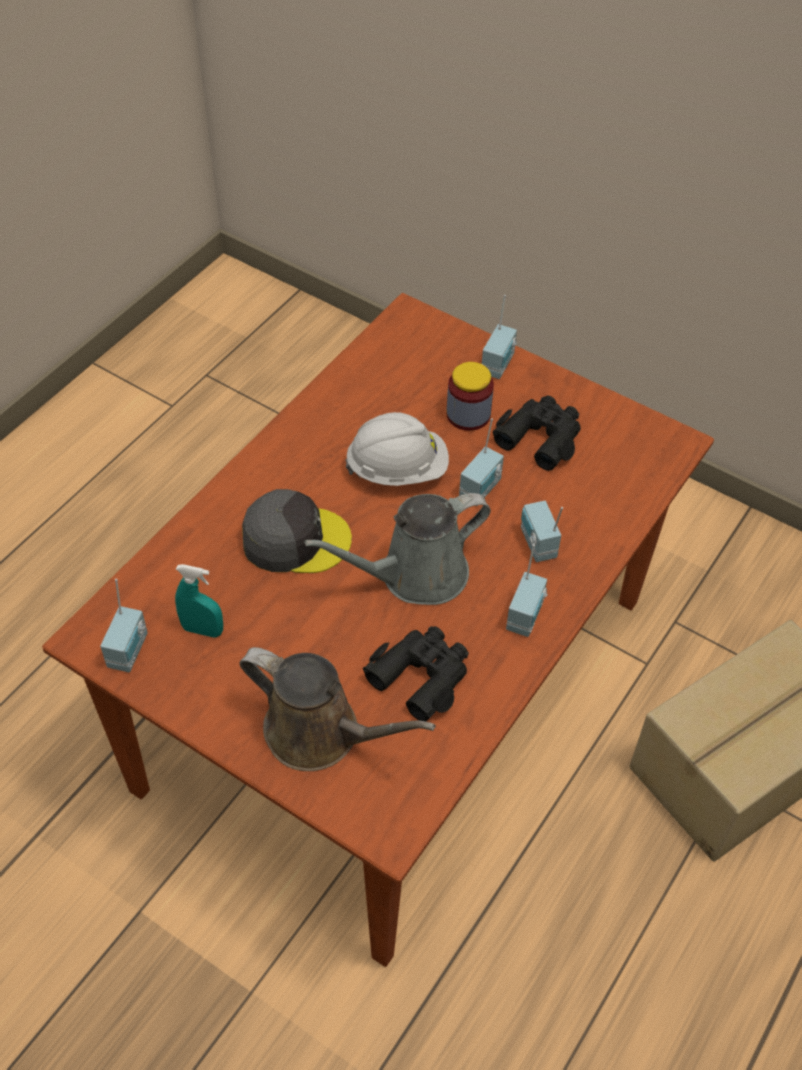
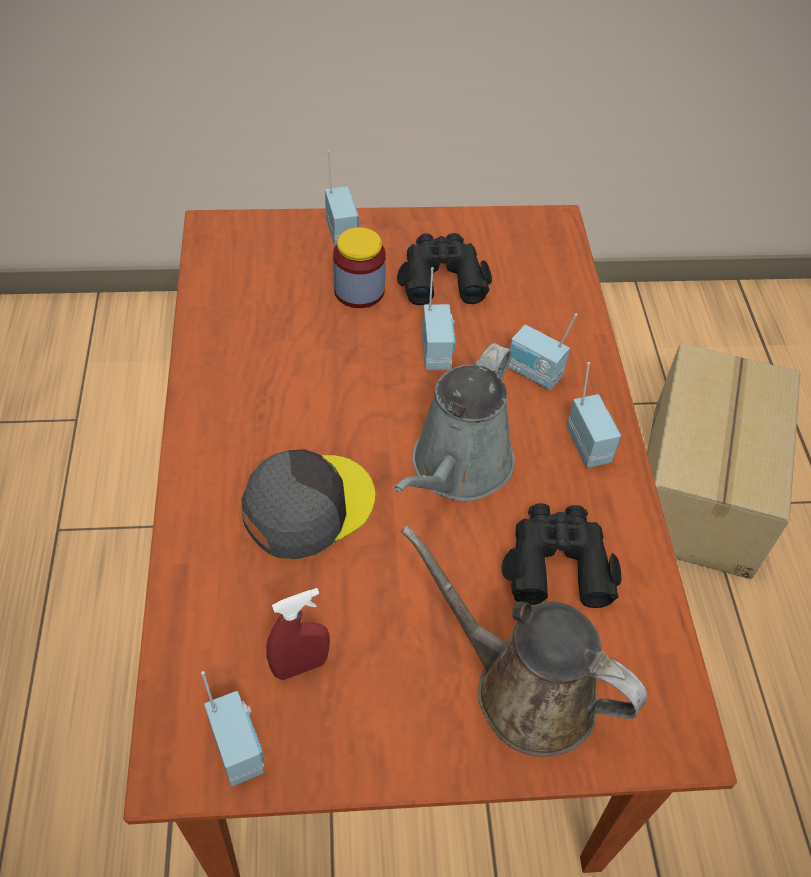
camera: 40 degrees left, 0 degrees up
turquoise spray bottle [175,564,223,638] -> red spray bottle [266,588,330,680]
brown watering can [240,647,436,771] -> brown watering can turned 135 degrees counterclockwise [401,525,647,757]
white hard hat [346,412,449,486] -> none

